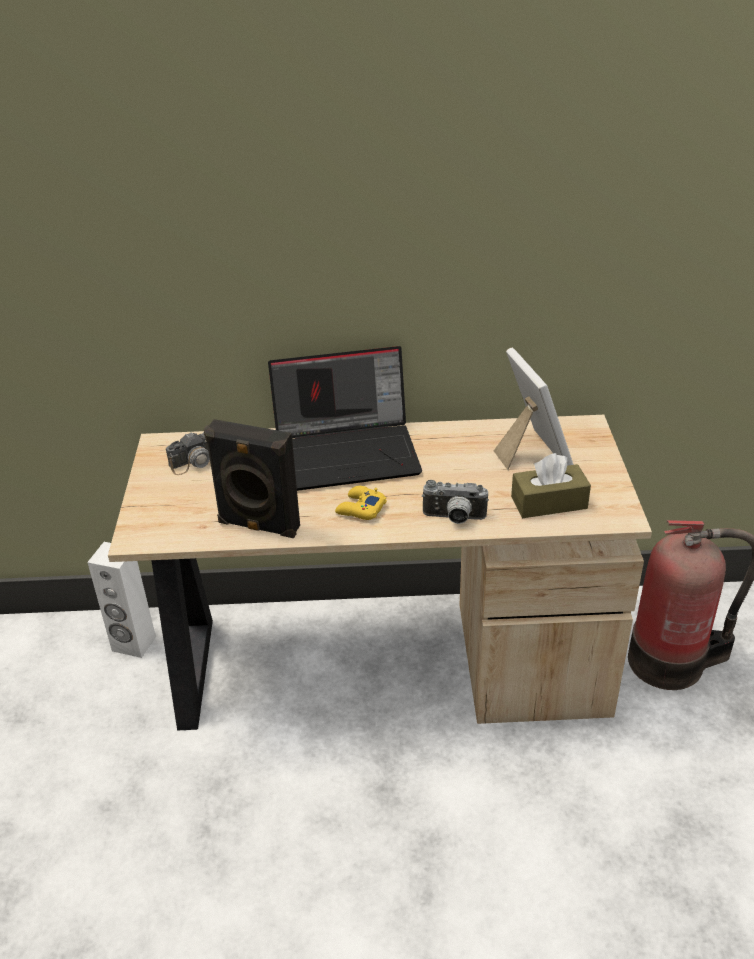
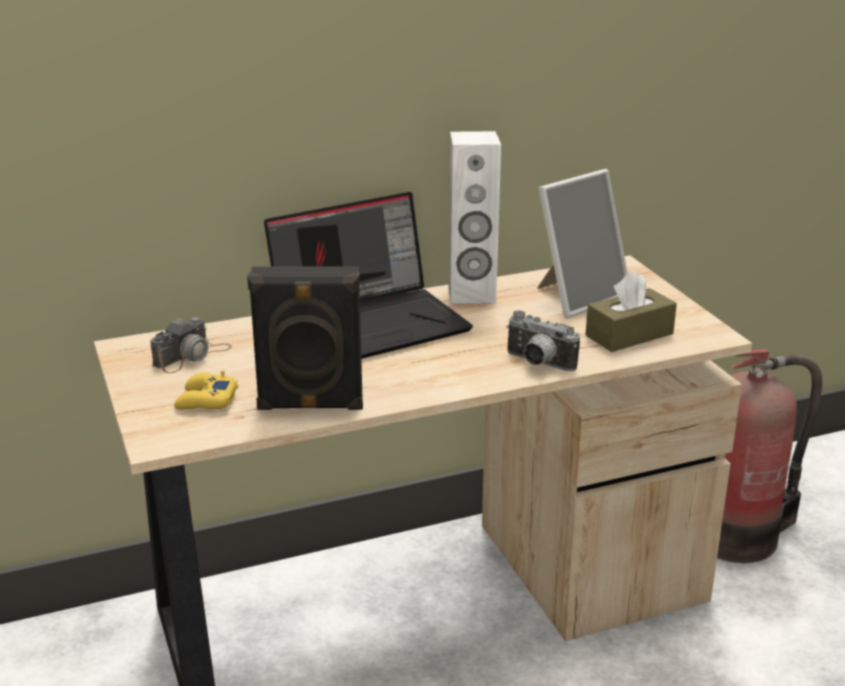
camera: 20 degrees left, 10 degrees down
white speaker [87,542,156,658] -> white speaker moved to [448,131,501,304]
yellow game controller [335,486,387,520] -> yellow game controller moved to [174,370,238,410]
camera [422,480,489,524] -> camera turned 45 degrees clockwise [506,310,580,371]
picture frame [494,348,573,470] -> picture frame turned 90 degrees clockwise [537,169,628,318]

